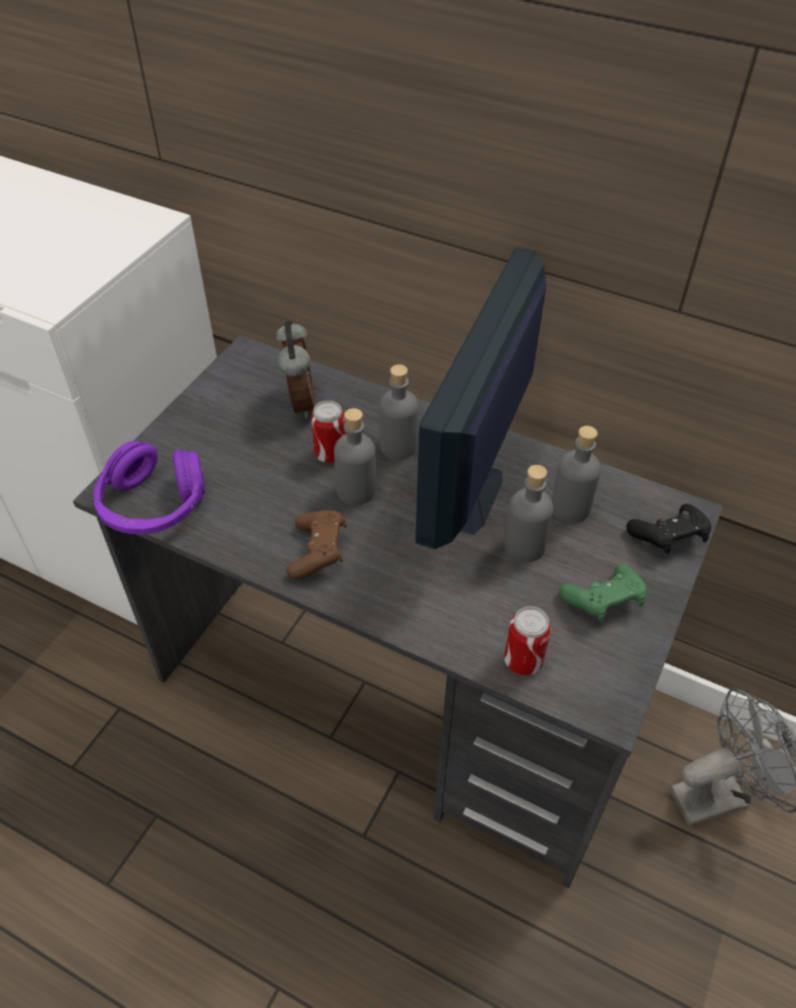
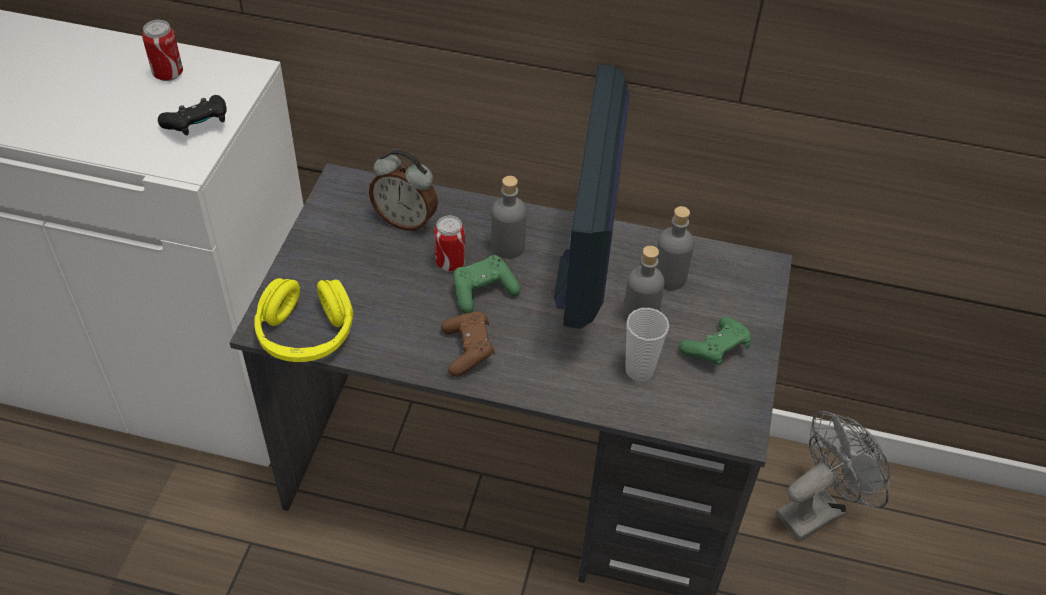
camera: 15 degrees left, 0 degrees up
purple headphones [93,441,205,534] -> yellow headphones [255,278,354,362]
alarm clock [276,320,315,419] -> alarm clock turned 135 degrees clockwise [369,150,438,231]
grey bottle [334,408,376,505] -> green game controller [454,255,521,314]
can [504,606,551,676] -> can moved to [142,20,183,81]
black game controller [626,504,711,554] -> black game controller moved to [158,95,227,135]
none -> cup [625,308,669,382]

